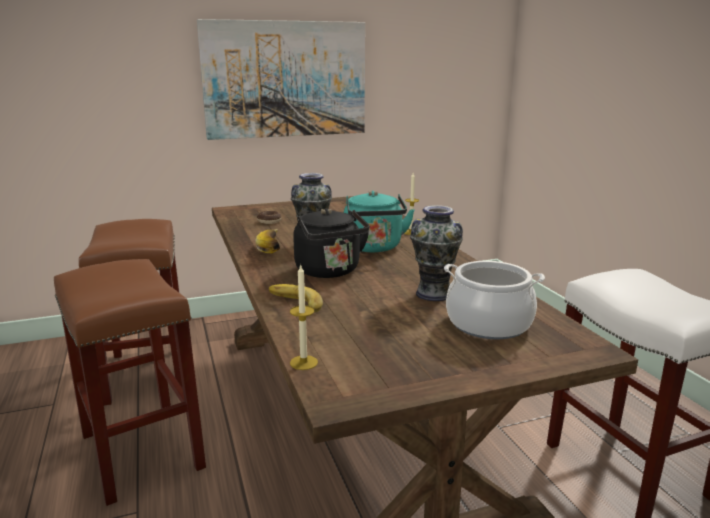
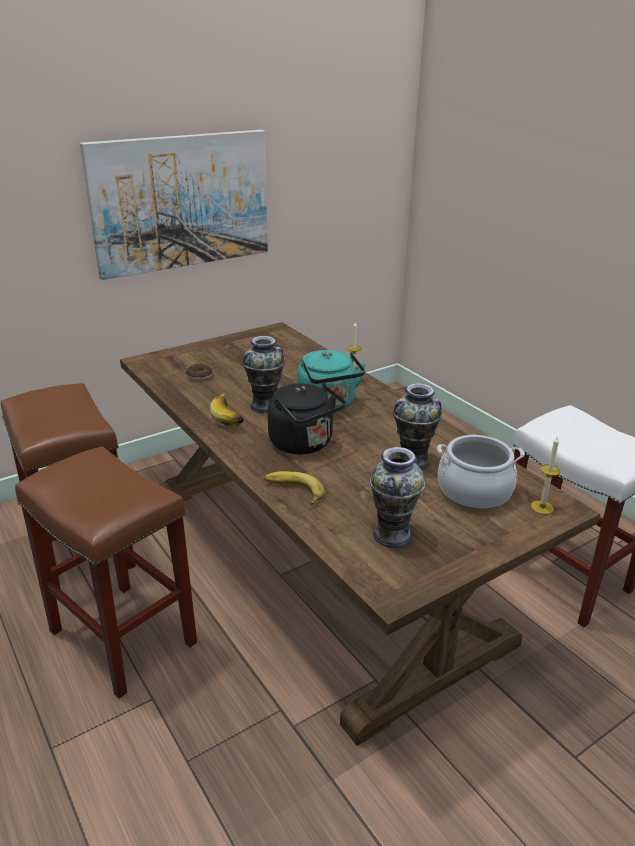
camera: 15 degrees left, 10 degrees up
candle [290,264,318,370] -> candle moved to [531,436,560,514]
none -> vase [370,447,425,548]

